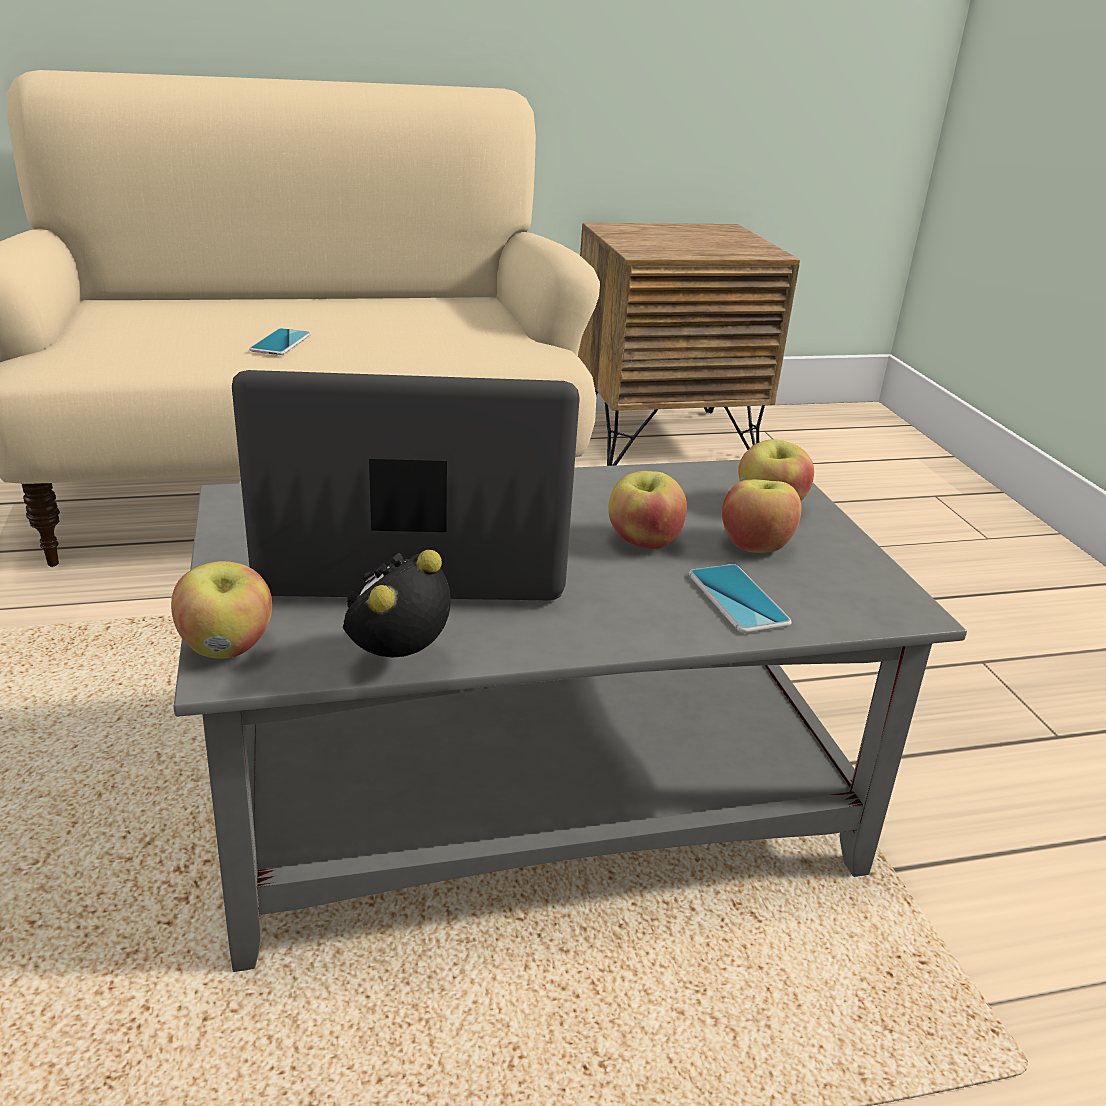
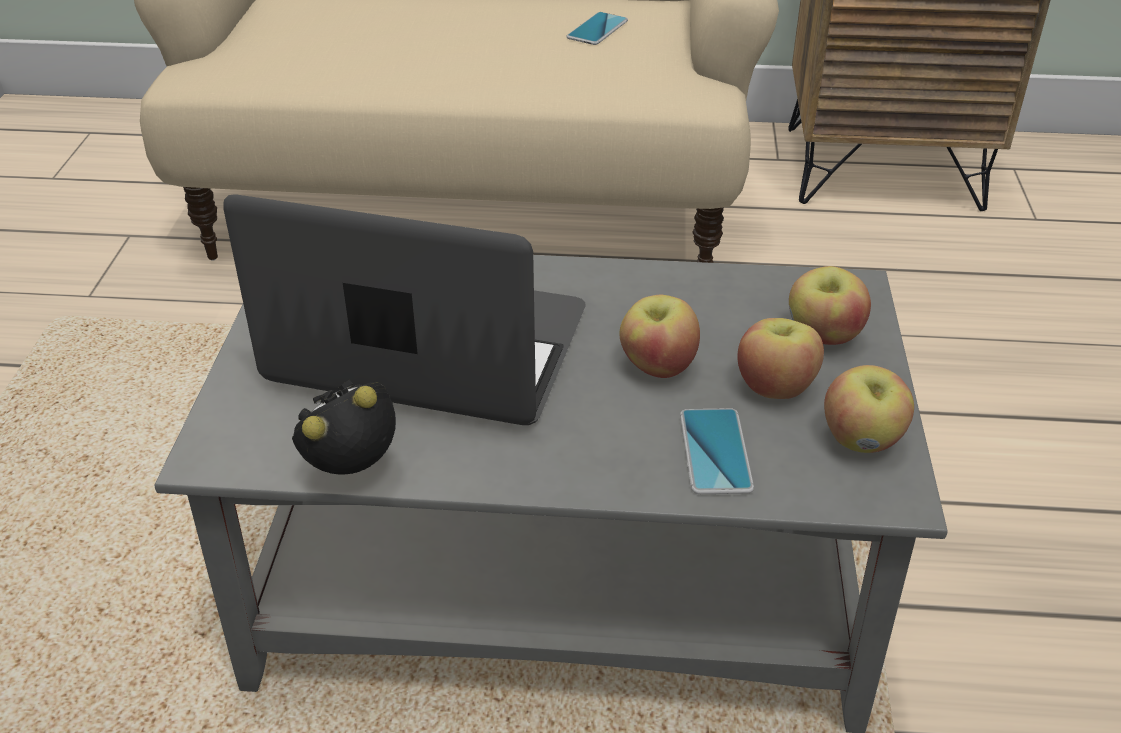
camera: 20 degrees right, 10 degrees up
apple [171,561,272,658] -> apple moved to [824,365,914,453]
phone [249,328,311,355] -> phone moved to [567,12,628,45]

